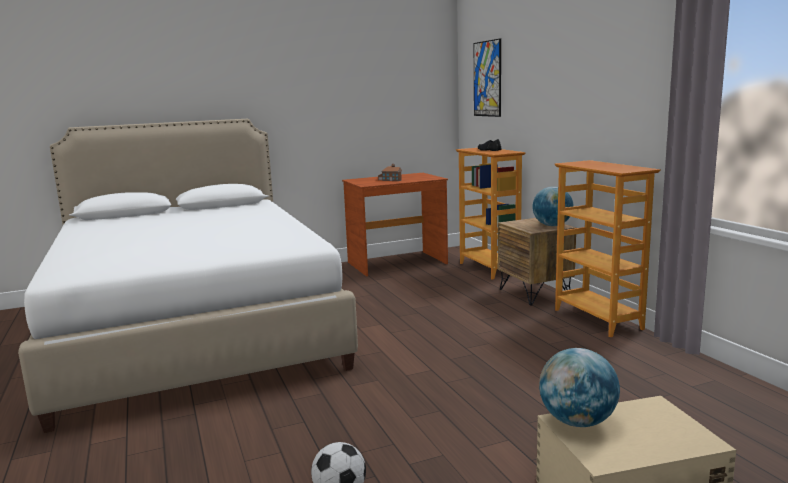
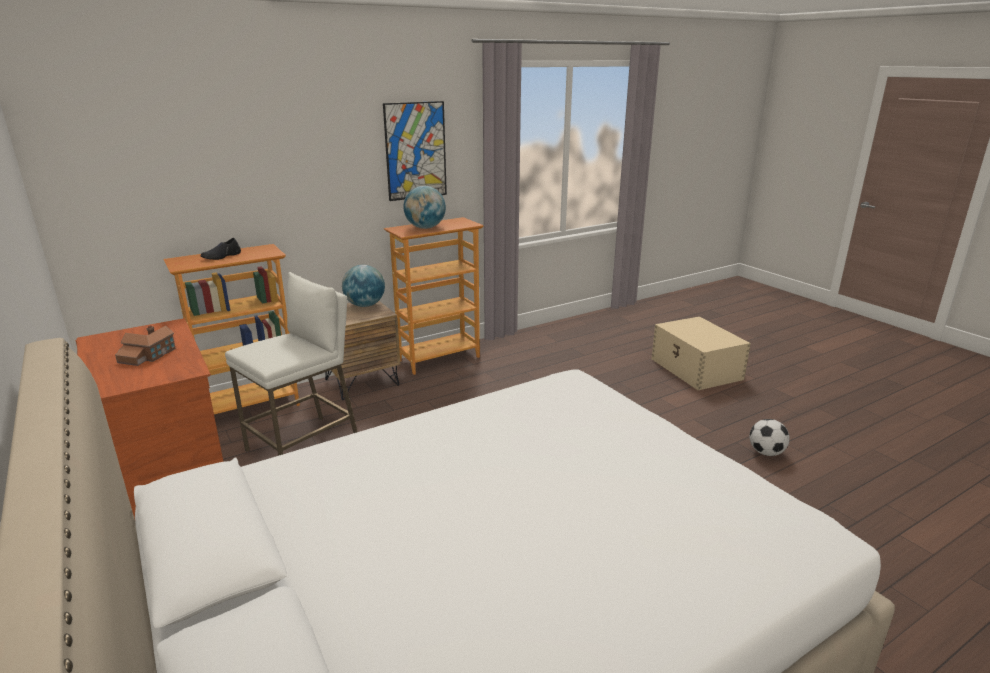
camera: 100 degrees left, 10 degrees up
picture [474,38,501,117] -> picture moved to [383,101,447,201]
globe [539,348,620,427] -> globe moved to [403,186,446,229]
none -> white stool [225,272,358,456]

